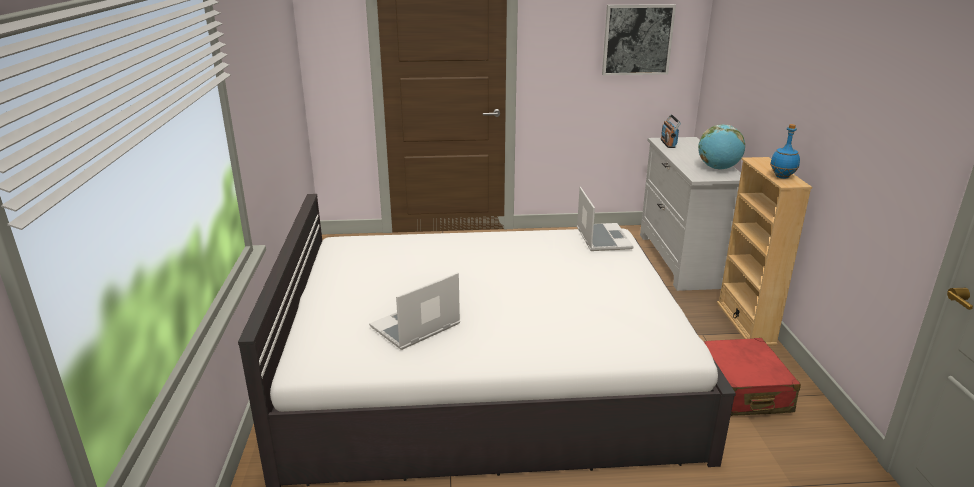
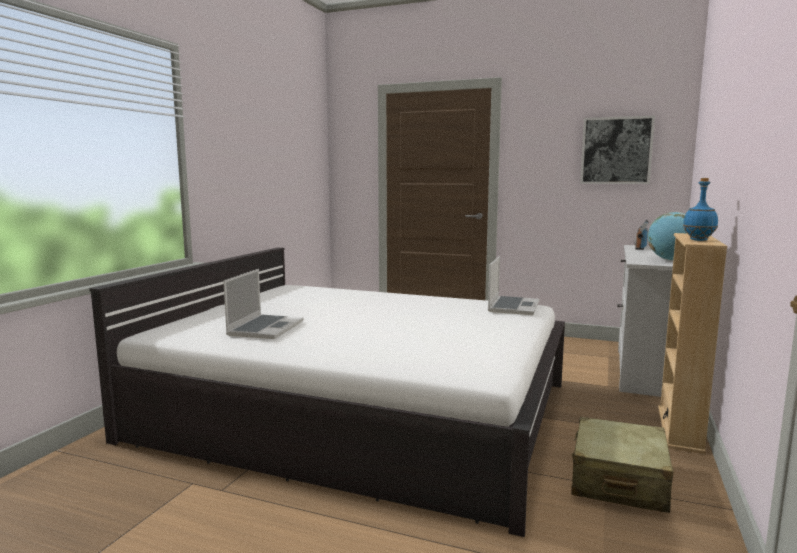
camera: 25 degrees right, 15 degrees down
laptop [369,272,460,350] -> laptop turned 120 degrees clockwise [223,269,304,339]
red suitcase [703,338,801,416] -> beige suitcase [572,417,674,513]

